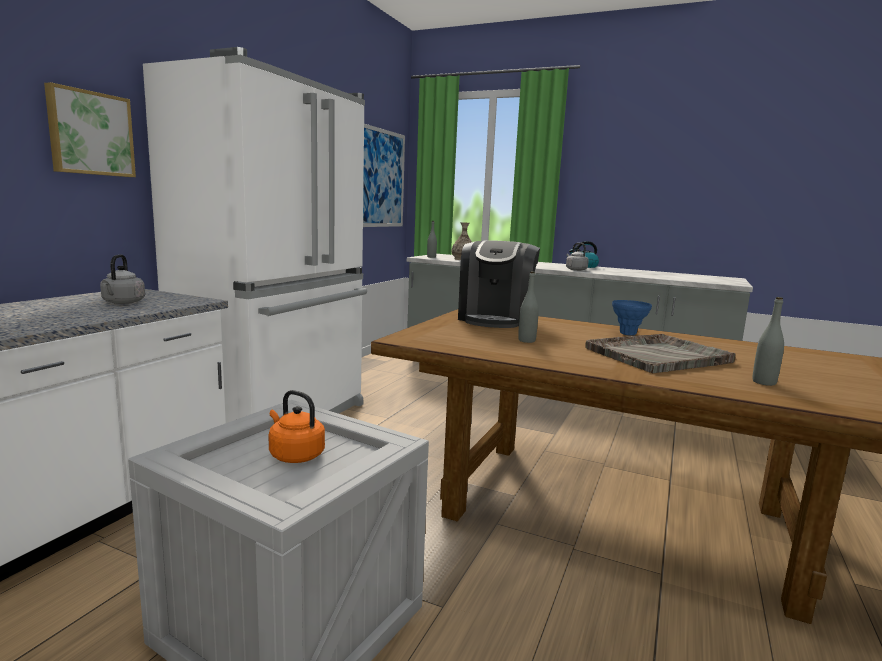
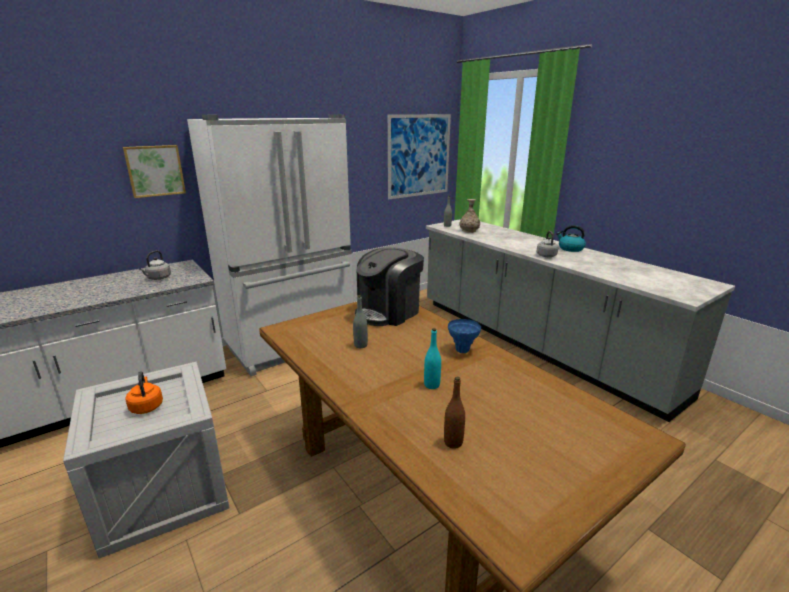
camera: 30 degrees right, 10 degrees up
grey tray [585,334,736,373] -> turquoise bottle [424,328,441,389]
grey bottle [753,297,784,386] -> brown bottle [444,377,465,449]

